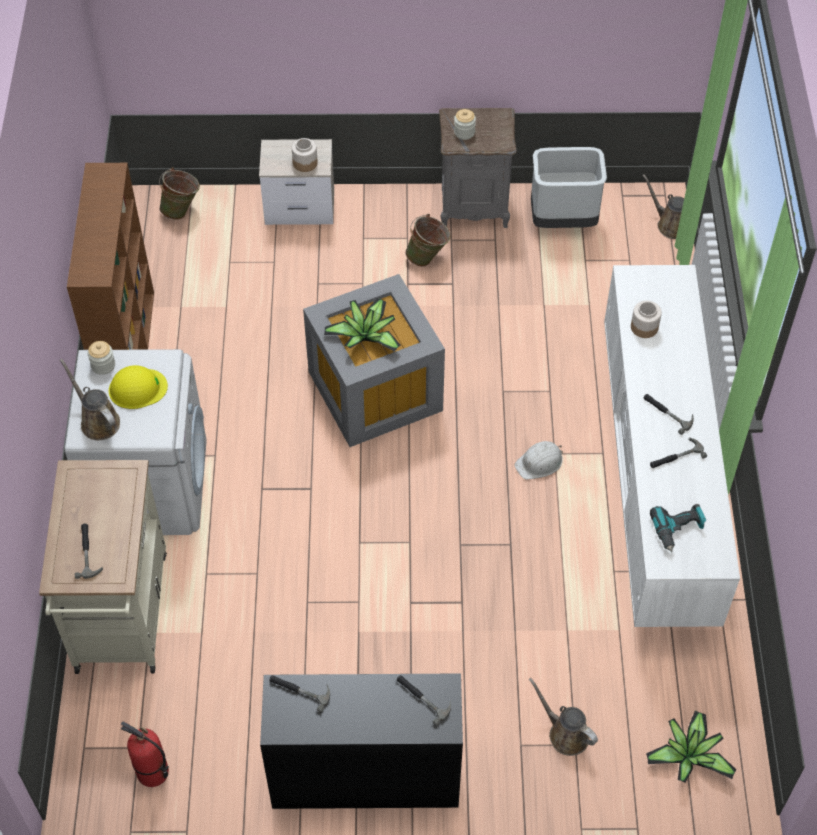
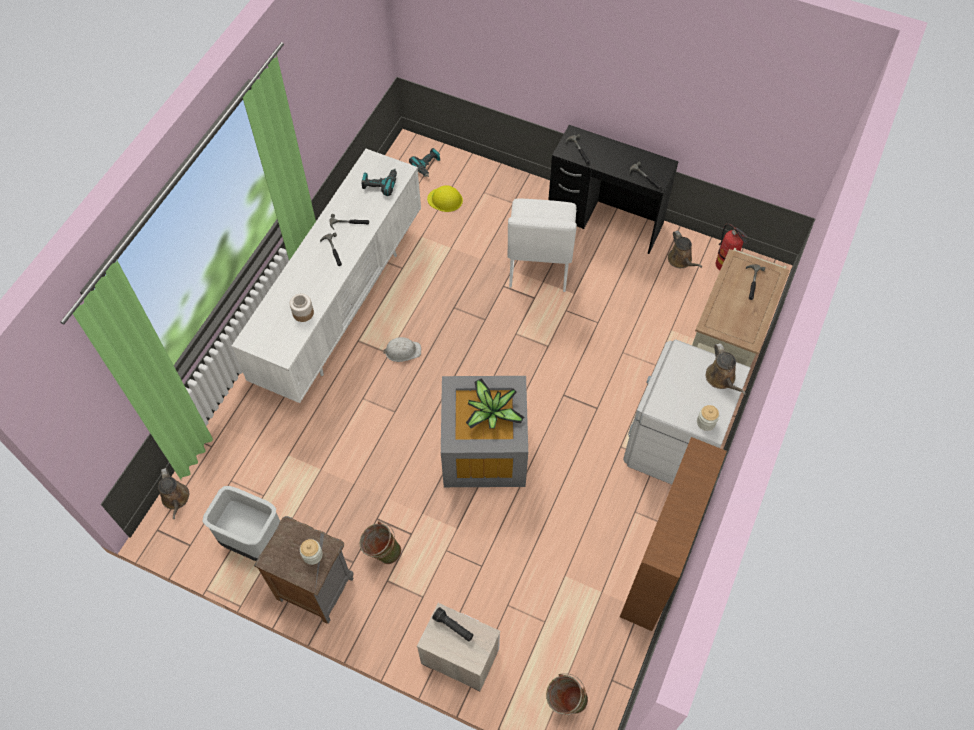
camera: 155 degrees left, 5 degrees up
yellow hard hat [109,365,168,409] -> yellow hard hat moved to [427,185,463,212]
jar [292,138,318,172] -> black flashlight [432,607,474,641]
brown watering can [529,678,598,756] -> brown watering can moved to [668,231,702,268]
potted plant [646,711,736,782] -> power drill [409,148,440,177]
none -> white chair [508,199,577,292]

